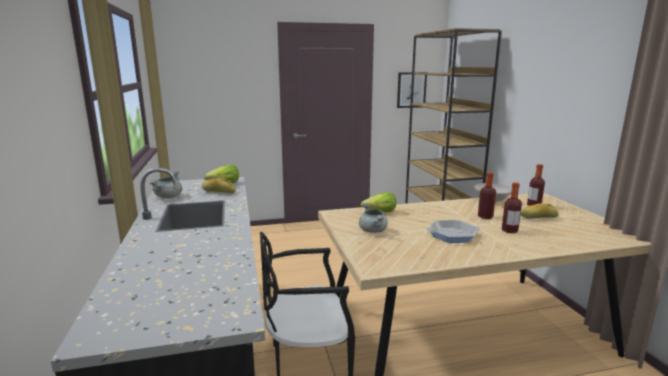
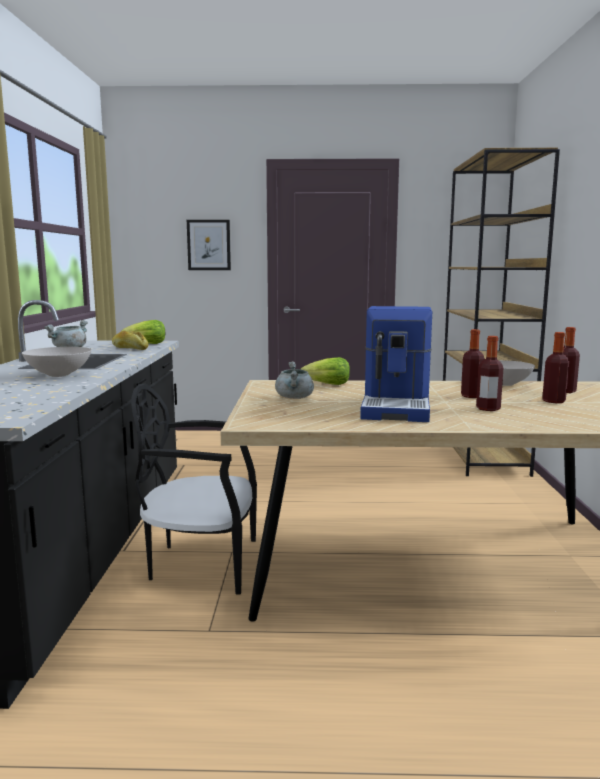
camera: 15 degrees right, 5 degrees down
picture [397,72,427,108] -> picture moved to [187,220,231,270]
frying pan [426,220,480,243] -> coffee machine [360,306,432,422]
bread [521,203,559,219] -> bottle [542,332,569,403]
none -> white bowl [22,347,91,377]

